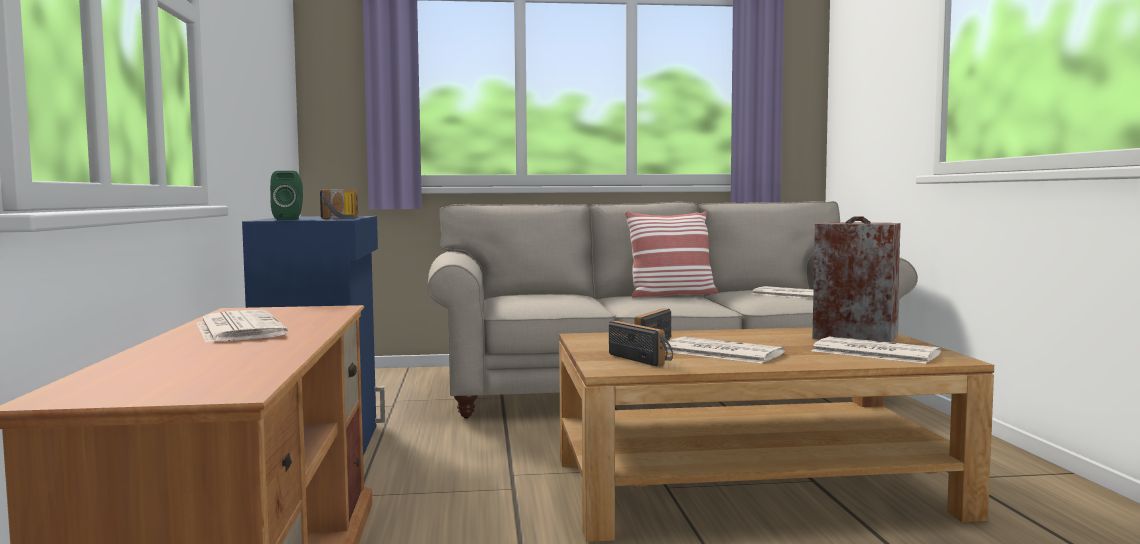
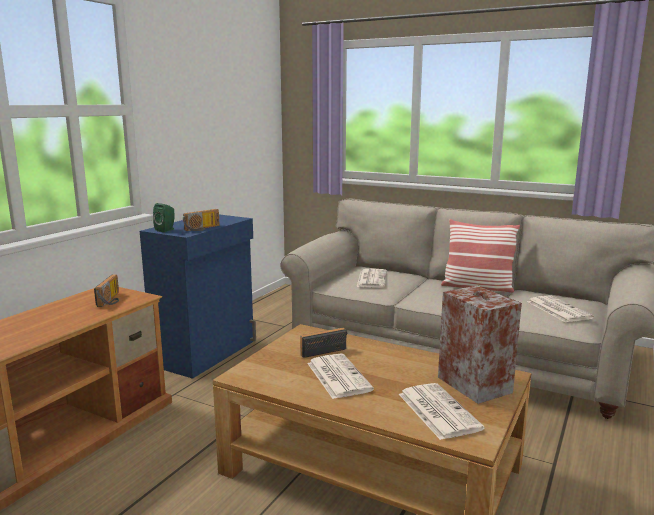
camera: 35 degrees right, 10 degrees up
newspaper [197,310,288,343] -> newspaper moved to [357,269,387,288]
radio [609,321,673,366] -> radio moved to [94,274,119,307]

